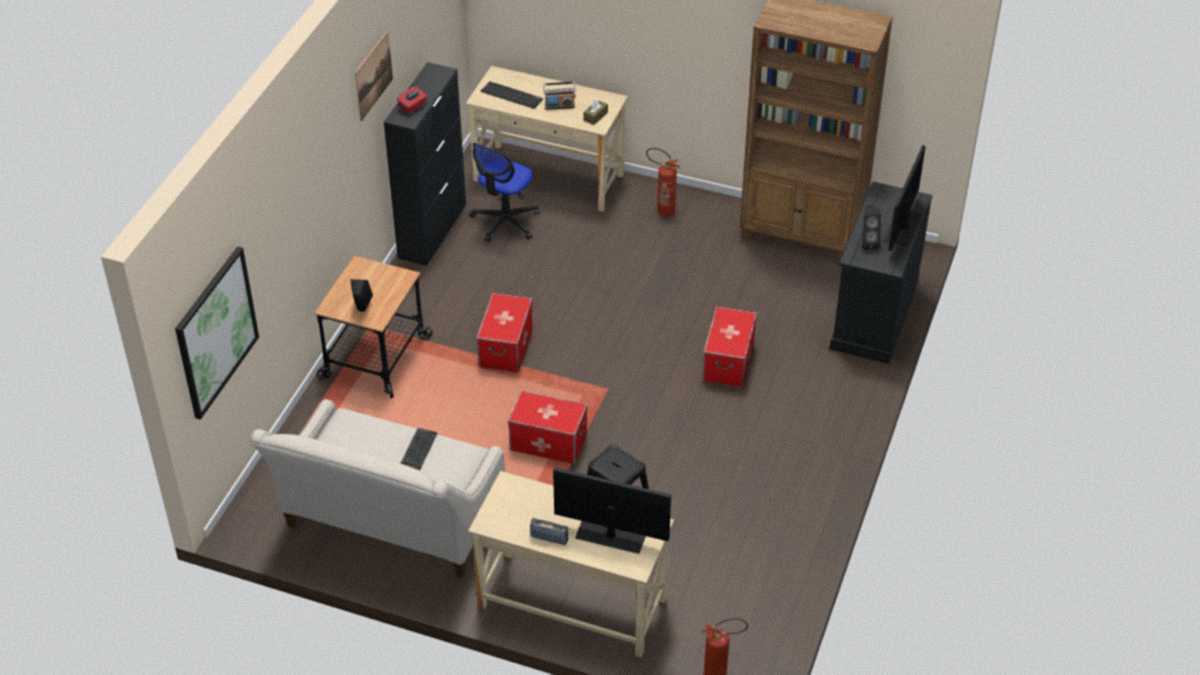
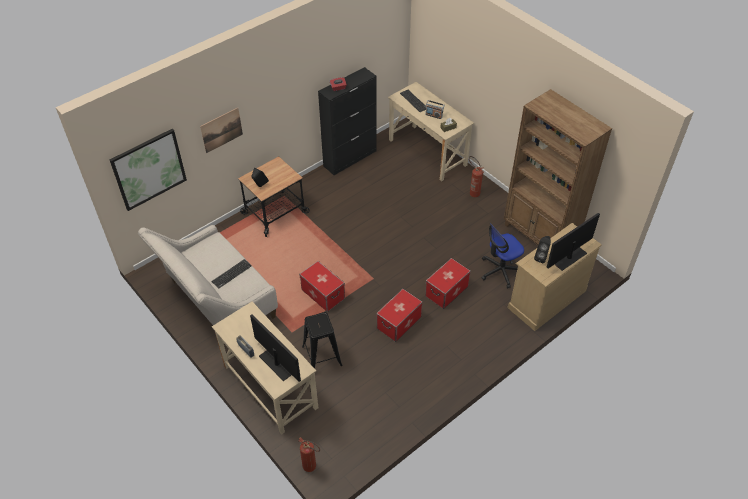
camera: 30 degrees right, 5 degrees up
picture [355,31,393,121] -> picture moved to [200,108,243,153]
office chair [469,143,540,242] -> office chair moved to [482,223,524,288]
storage box [476,293,533,373] -> storage box moved to [376,289,423,342]
black dresser [830,182,933,364] -> beige dresser [507,223,602,331]

